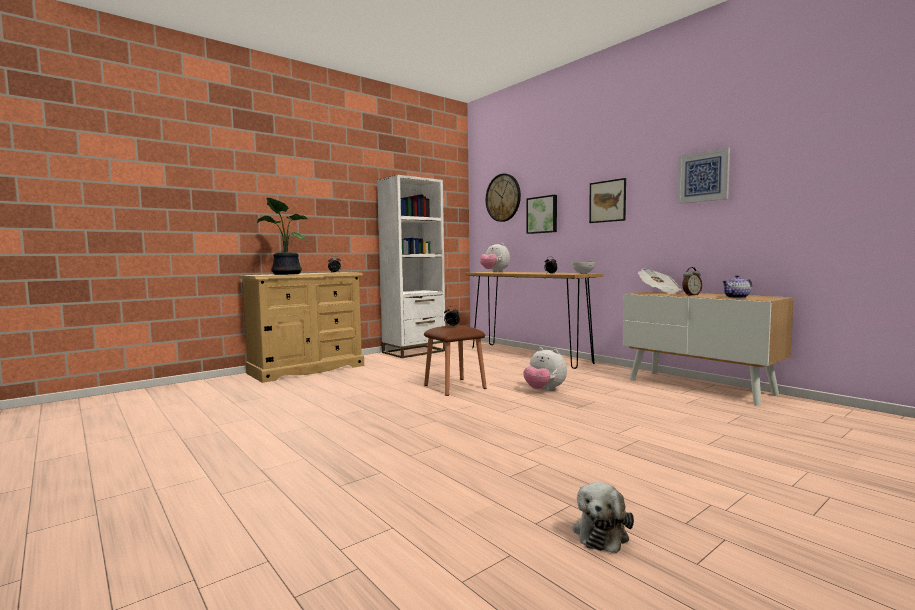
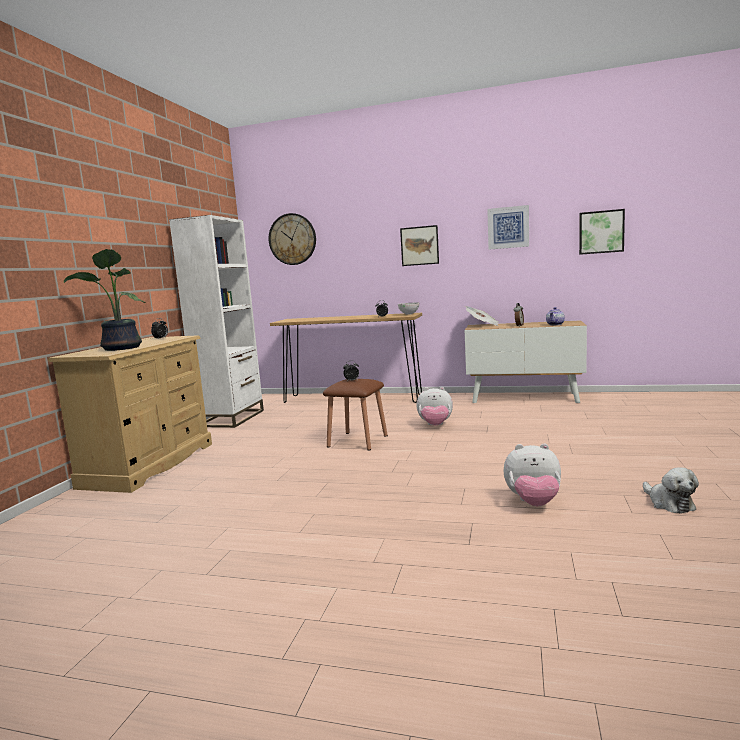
camera: 35 degrees left, 5 degrees up
plush toy [480,243,510,272] -> plush toy moved to [503,444,561,507]
picture [527,195,557,234] -> picture moved to [579,209,625,255]

